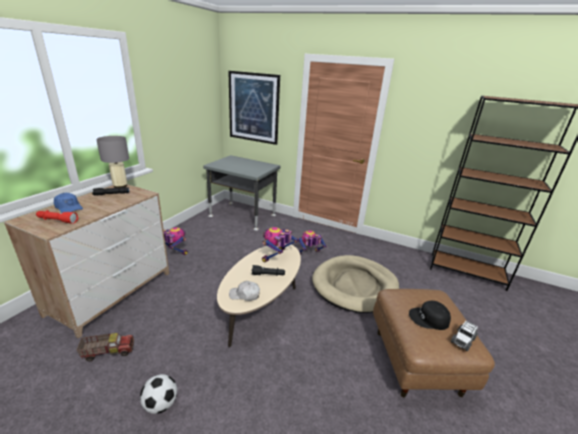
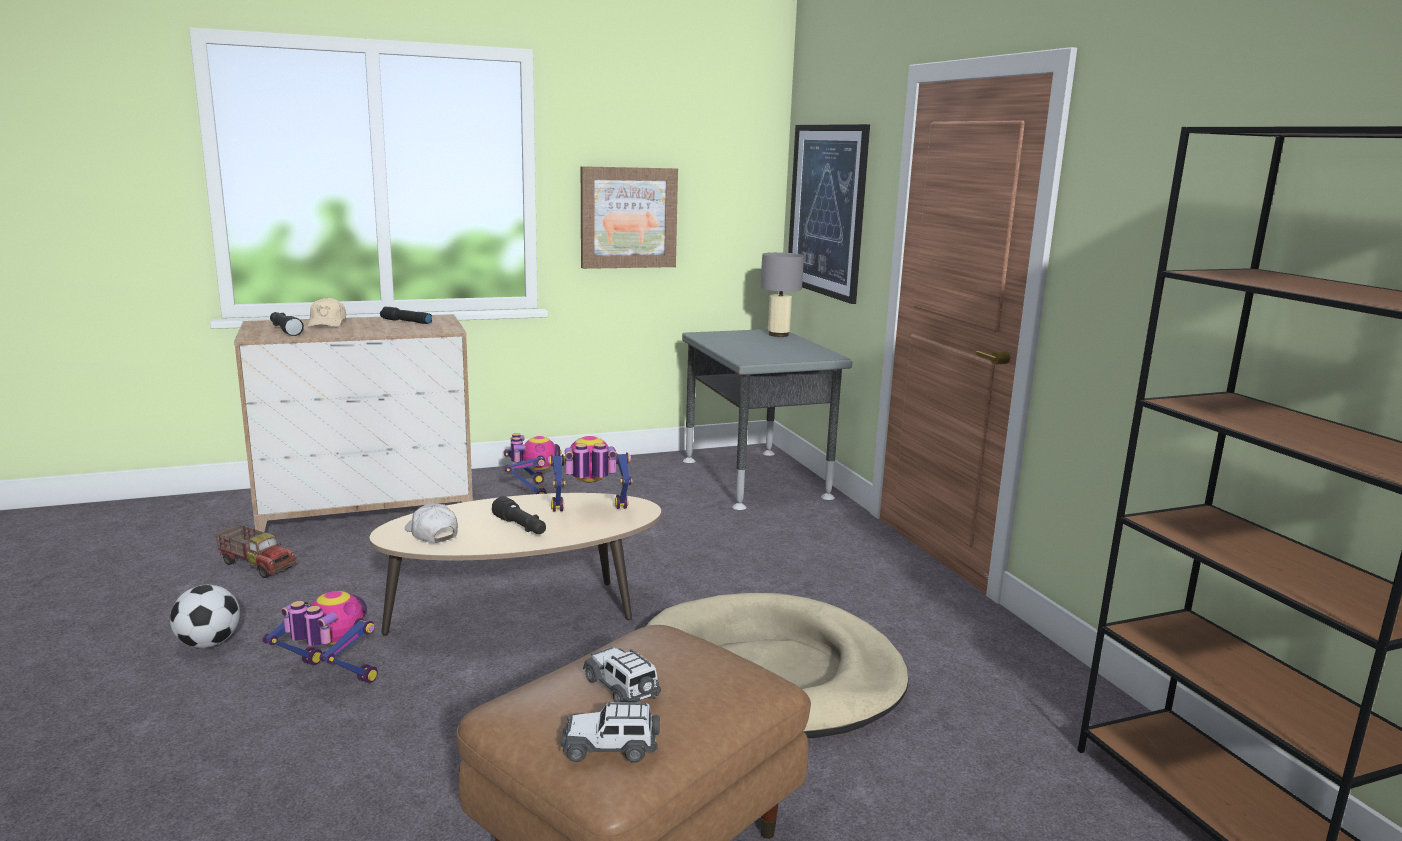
camera: 45 degrees right, 10 degrees down
red flashlight [36,210,78,224] -> black flashlight [270,312,304,336]
blue cap [54,193,83,213] -> beige cap [307,297,346,327]
grey table lamp [96,136,129,188] -> grey table lamp moved to [761,252,804,337]
toy robot [297,230,327,254] -> toy robot moved to [263,591,378,683]
black cap [409,301,451,330] -> toy car [583,646,661,702]
none -> picture [581,166,678,269]

